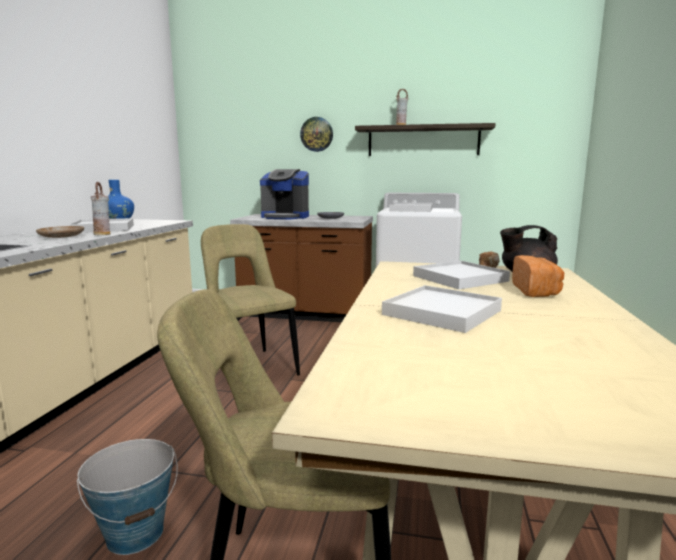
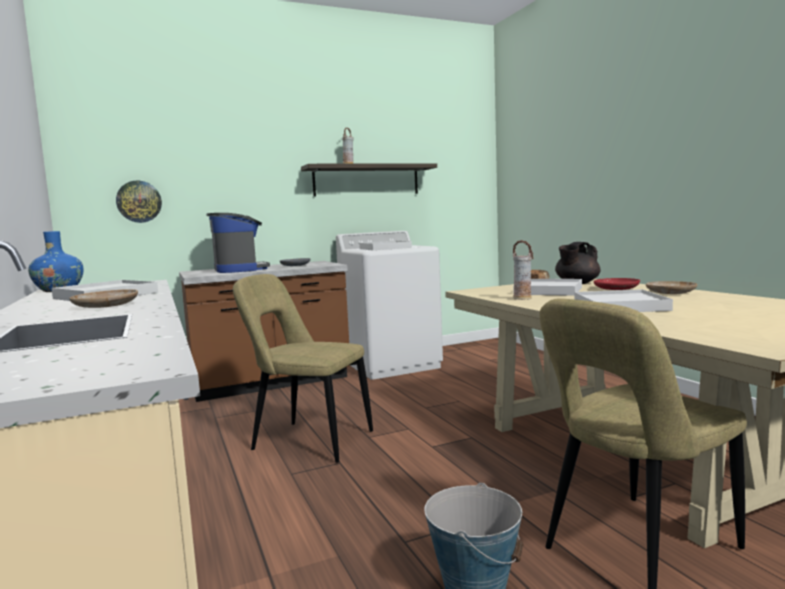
camera: 35 degrees left, 5 degrees down
vase [91,182,110,235] -> vase moved to [513,240,533,300]
coffee machine [260,169,309,219] -> coffee machine turned 90 degrees counterclockwise [206,213,270,273]
wall clock [300,117,333,152] -> wall clock moved to [116,181,162,223]
bread [512,255,564,297] -> red plate [594,278,640,290]
none -> beige plate [646,281,697,294]

